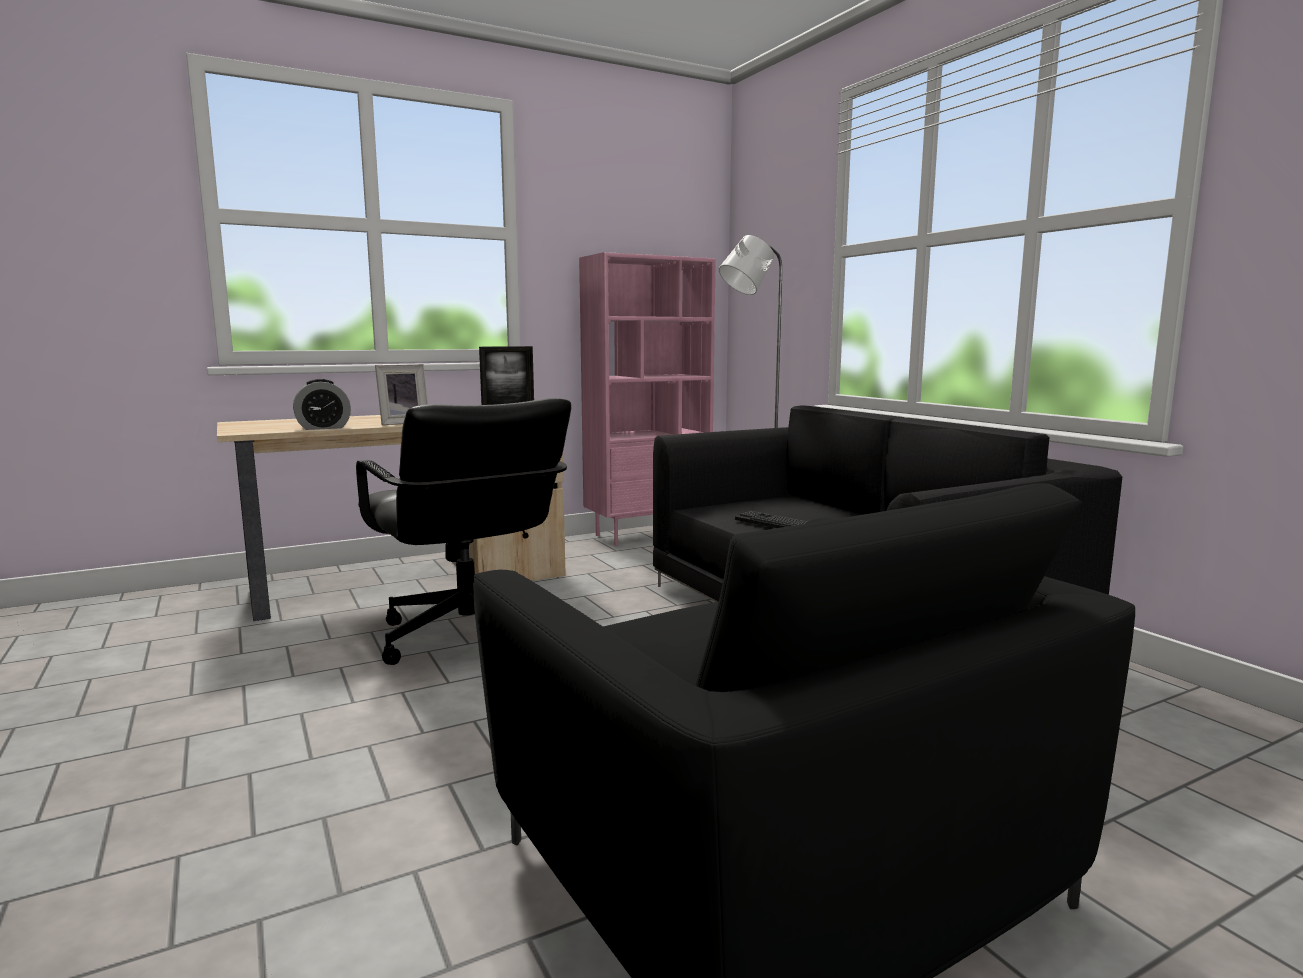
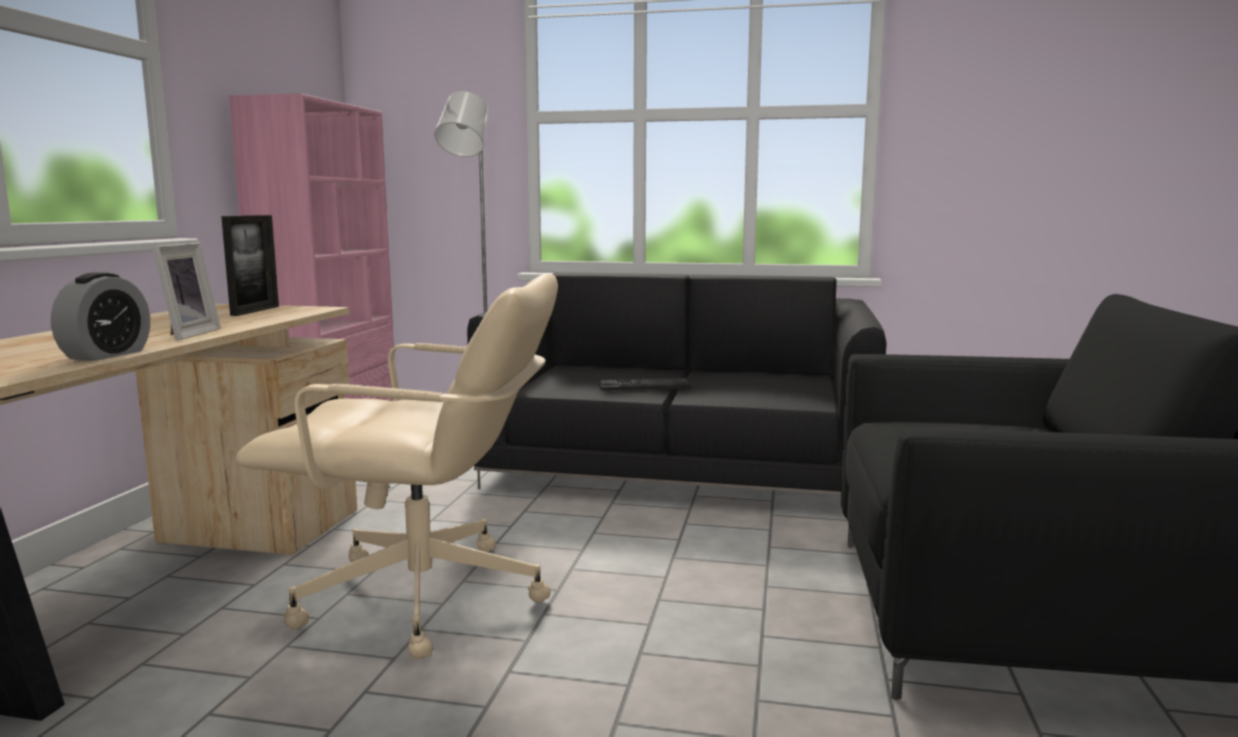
camera: 50 degrees left, 0 degrees up
black office chair [356,398,571,665] -> beige office chair [235,274,558,659]

